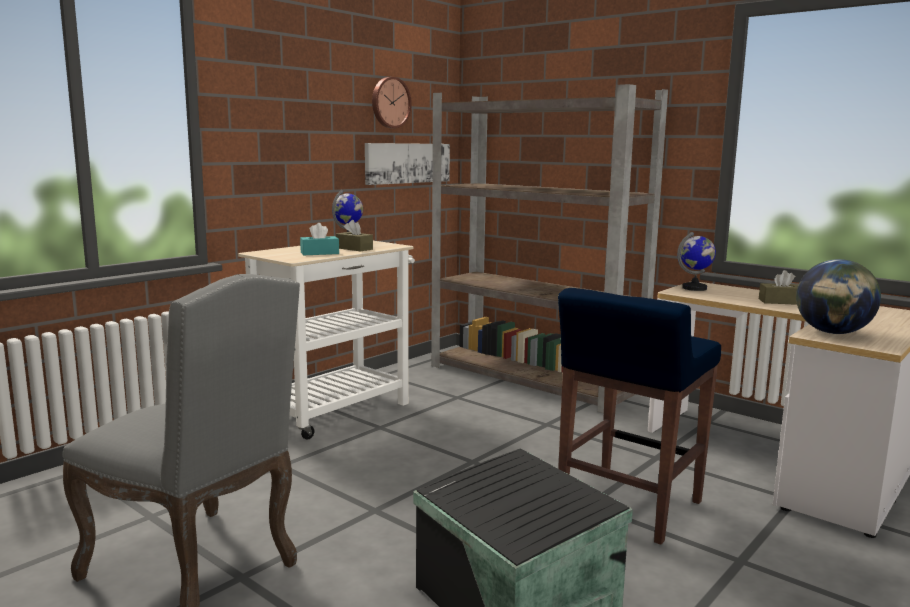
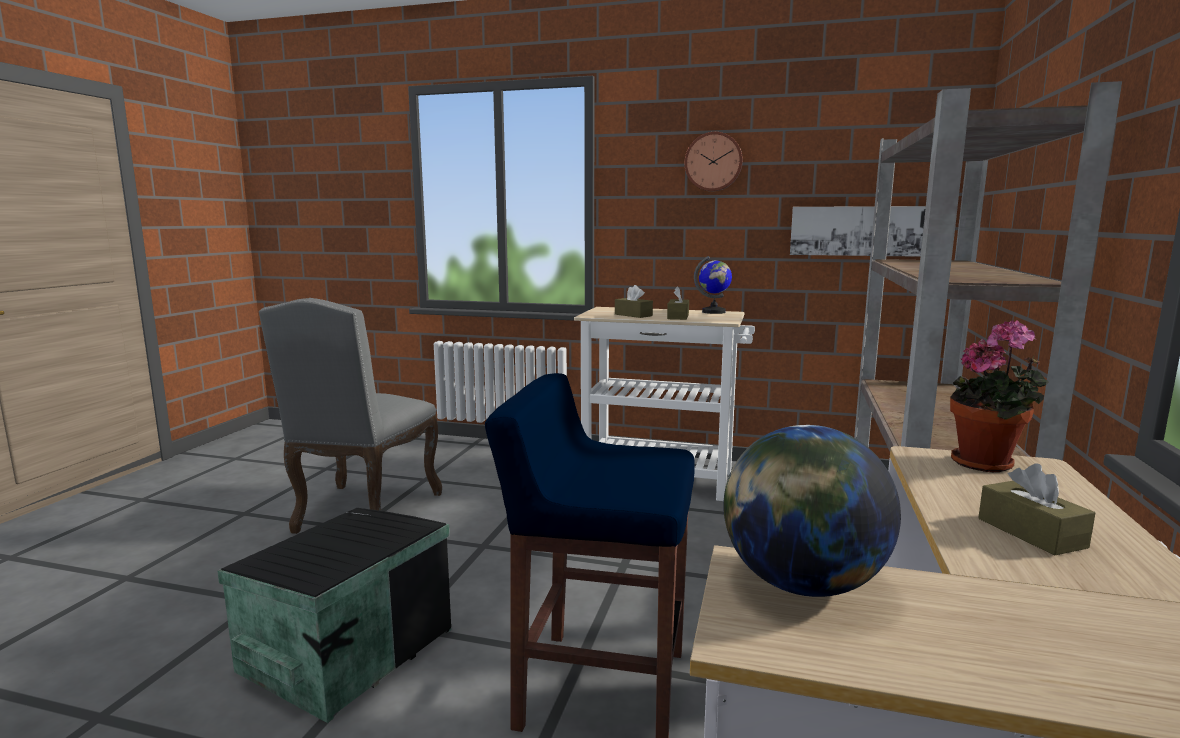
camera: 65 degrees right, 0 degrees up
turquoise tissue box [300,223,339,255] -> brown tissue box [615,285,653,318]
wall clock [372,77,412,128] -> wall clock moved to [684,132,743,191]
globe [677,232,716,291] -> potted plant [950,320,1049,472]

